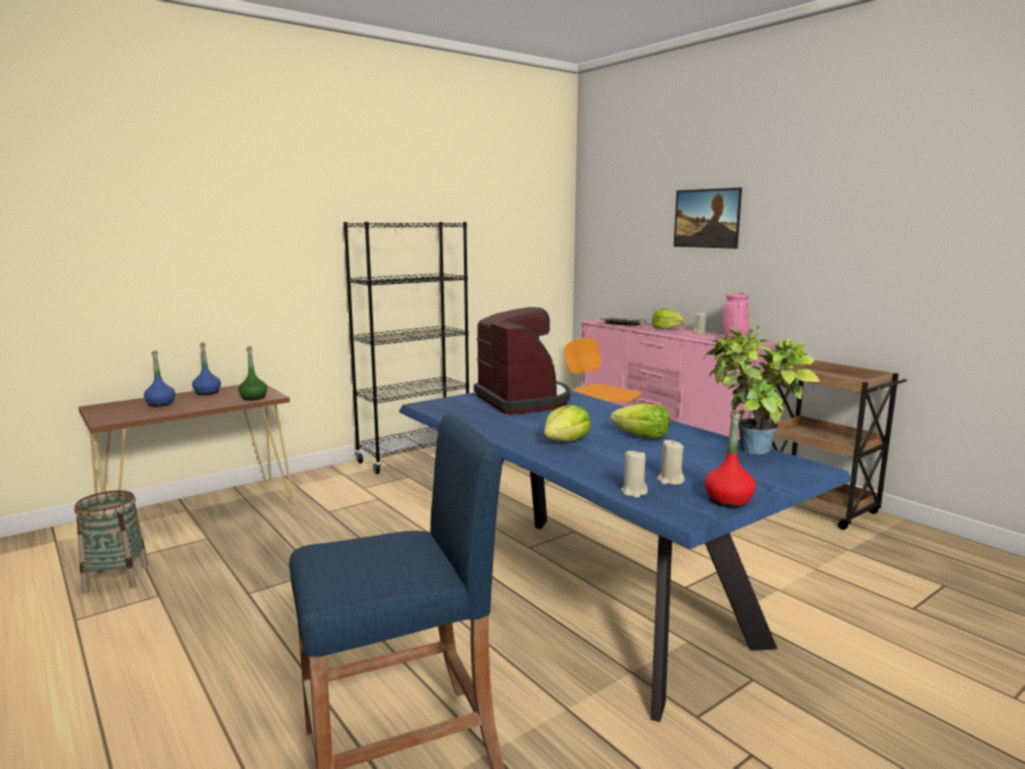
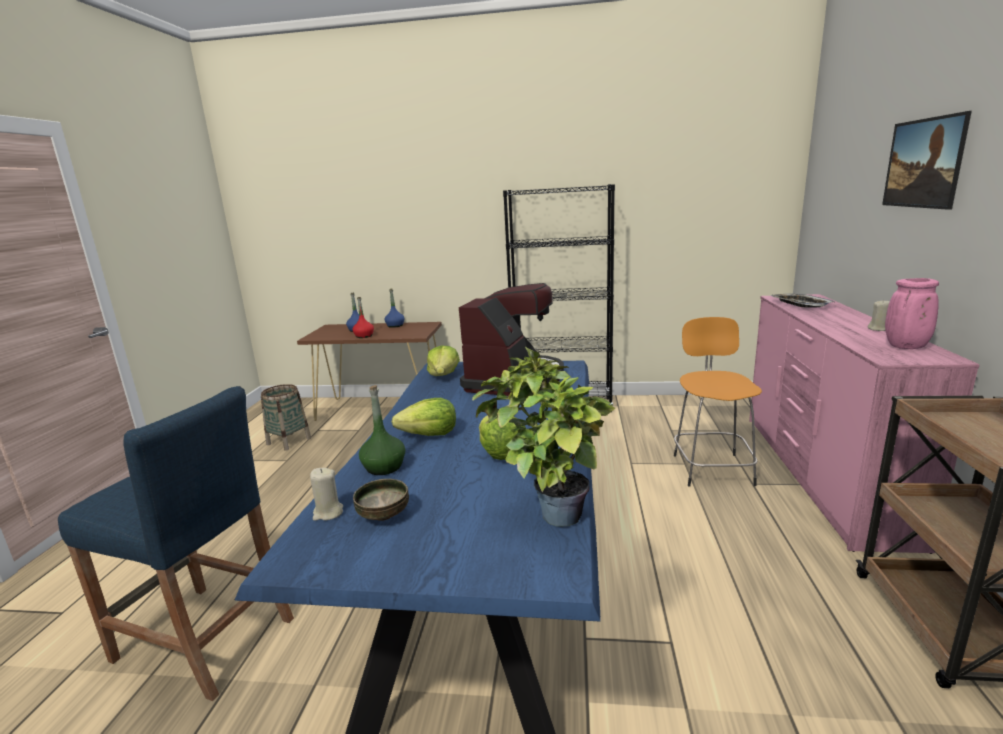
camera: 45 degrees right, 5 degrees up
green bottle [238,346,267,401] -> green bottle moved to [359,385,405,475]
lettuce [652,309,685,330] -> lettuce moved to [427,345,460,376]
beige candle [657,439,685,485] -> bowl [353,479,409,521]
red bottle [704,410,756,508] -> red bottle moved to [352,297,374,338]

